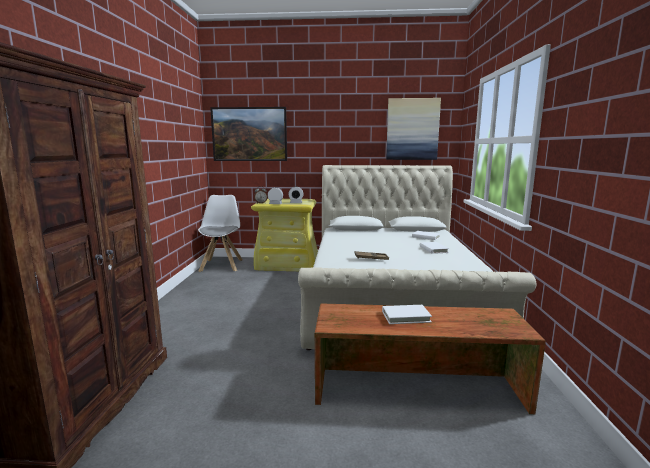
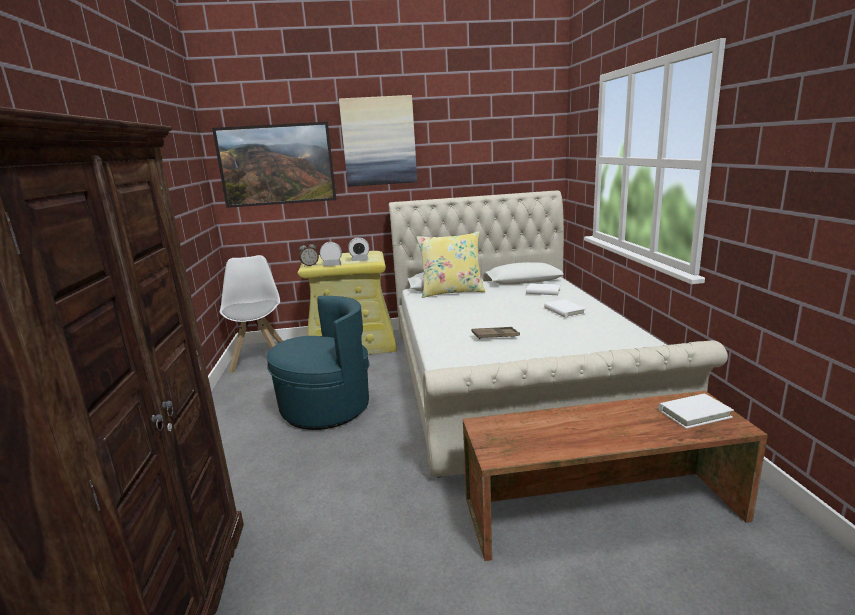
camera: 10 degrees left, 5 degrees up
white book [382,305,432,324] -> white book moved to [659,394,734,429]
picture [386,98,441,160] -> picture moved to [339,95,417,187]
none -> turquoise armchair [266,296,369,430]
none -> yellow pillow [417,231,485,298]

